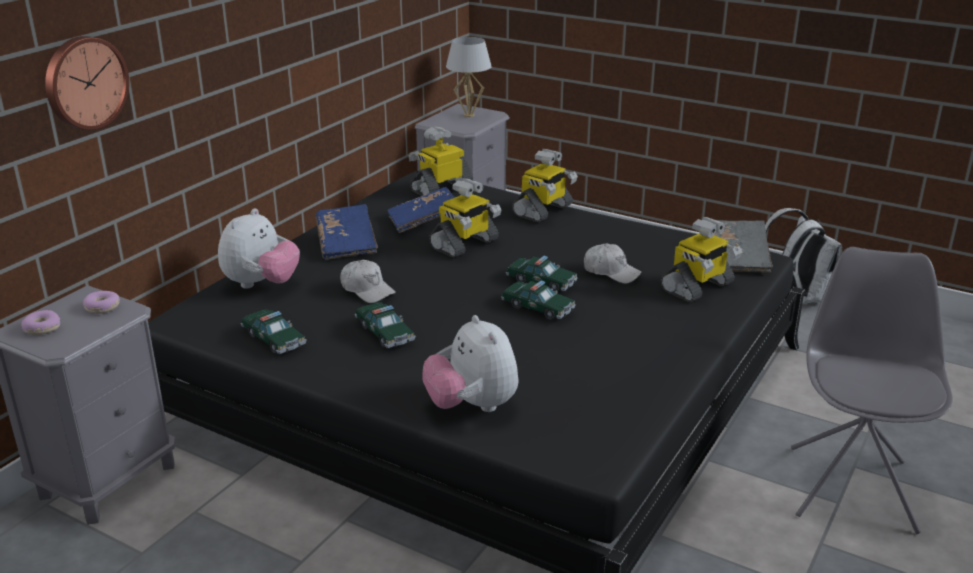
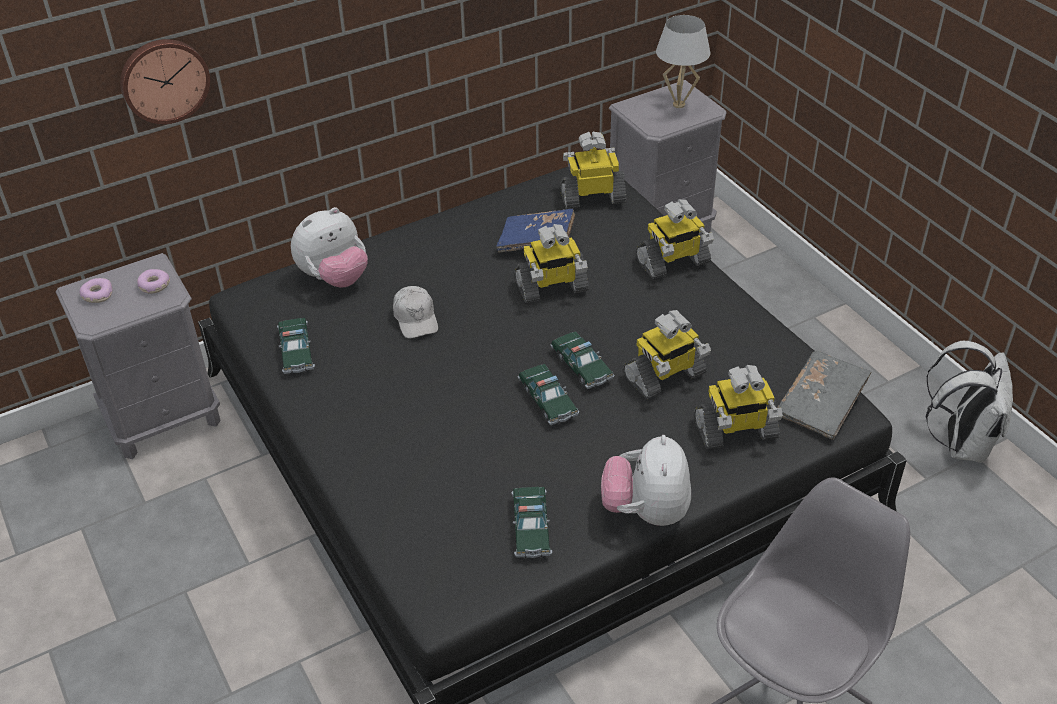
camera: 30 degrees right, 15 degrees up
blue book [315,204,378,260] -> none
toy car [354,302,416,348] -> toy car moved to [511,487,552,558]
plush toy [422,315,518,412] -> plush toy moved to [601,435,691,526]
white cap [584,244,642,284] -> toy robot [623,310,711,399]

